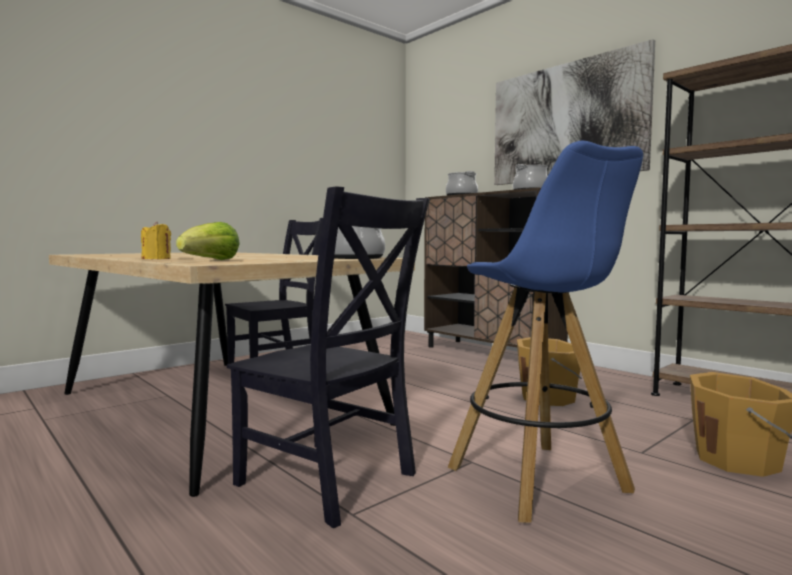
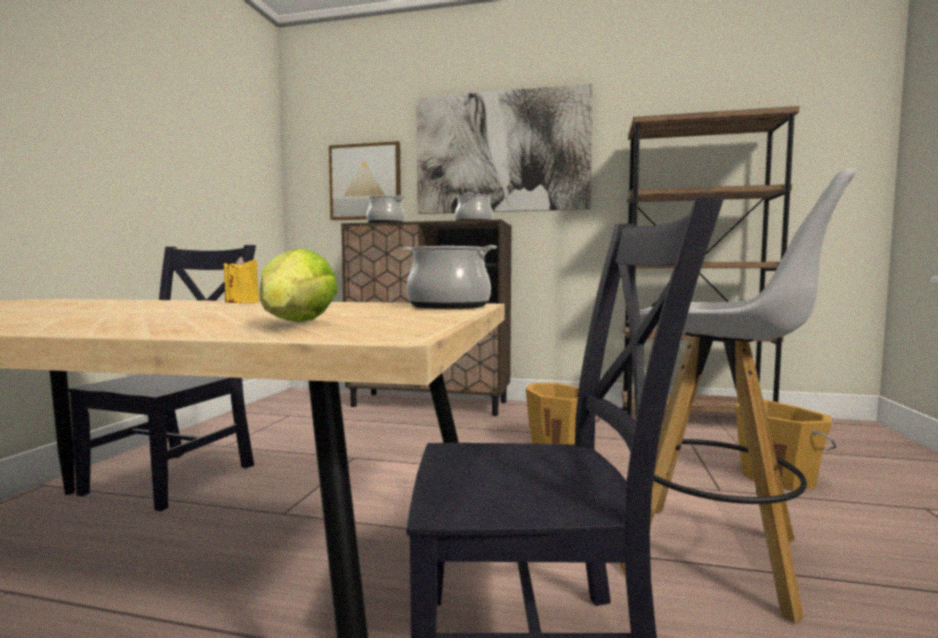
camera: 35 degrees left, 0 degrees up
yellow candle [141,222,171,259] -> yellow candle moved to [224,257,259,303]
blue stool [448,141,643,523] -> white stool [620,168,856,623]
none -> picture [329,141,401,220]

